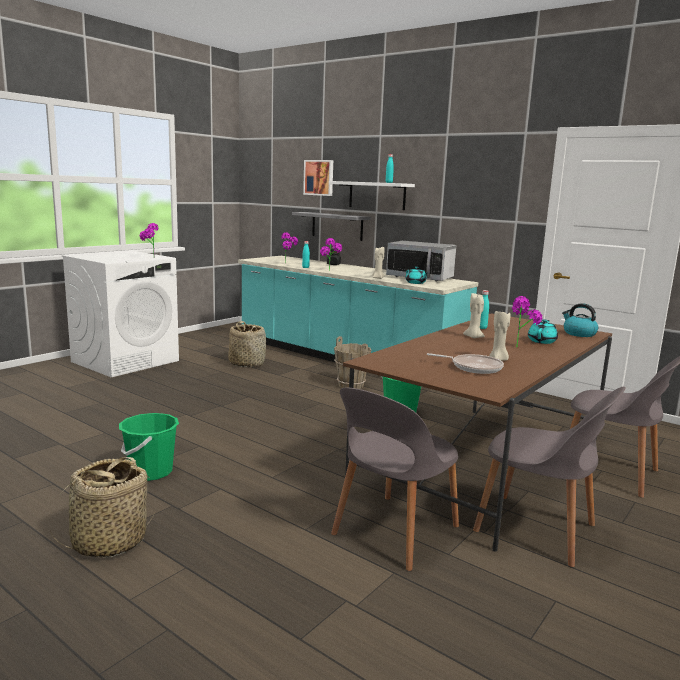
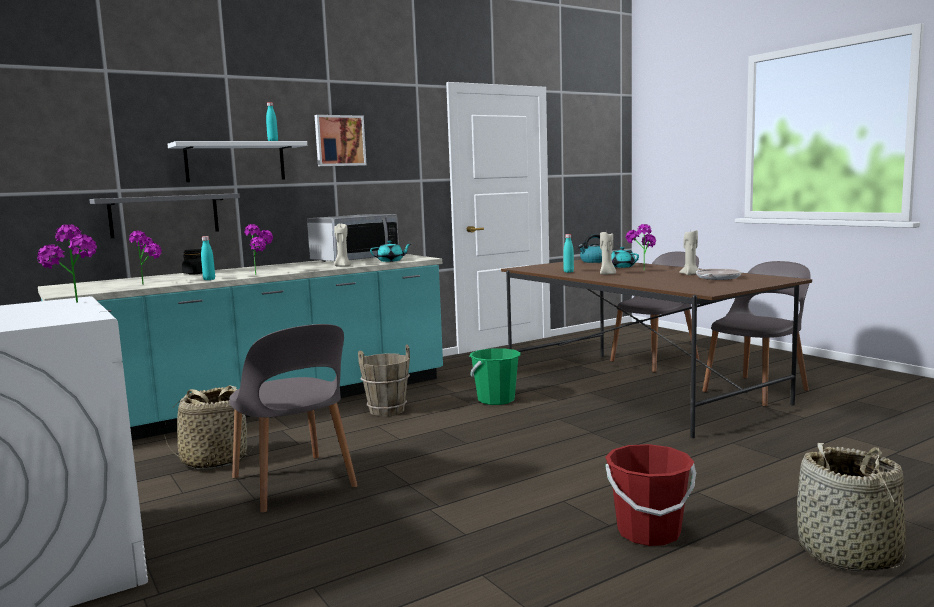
camera: 70 degrees left, 5 degrees down
green bucket [119,413,179,481] -> red bucket [605,444,696,546]
picture [303,160,333,196] -> picture moved to [315,115,366,166]
grey chair [331,387,459,571] -> grey chair moved to [229,324,358,513]

